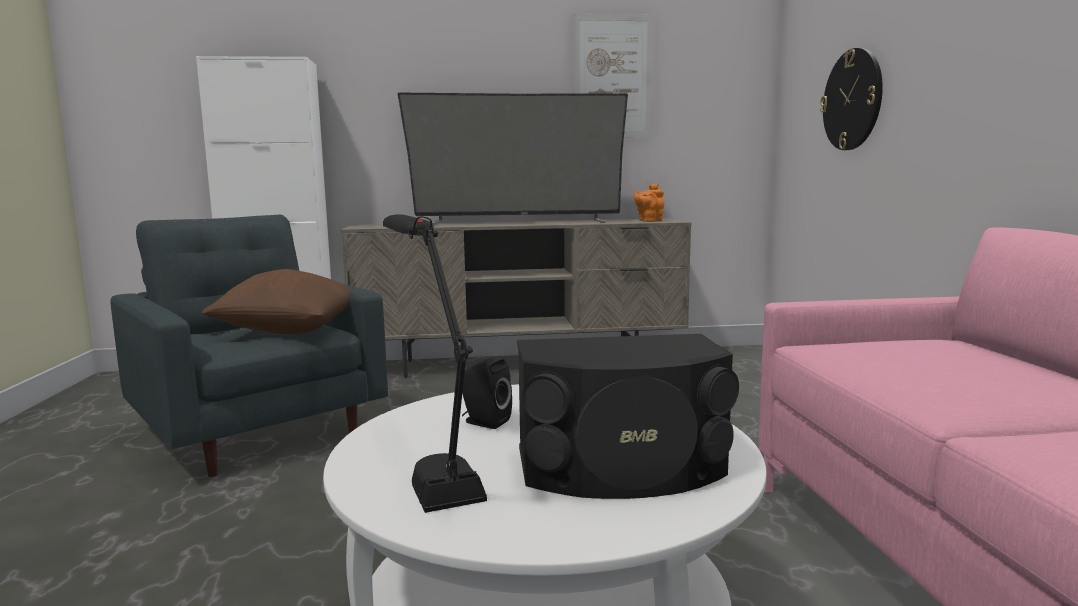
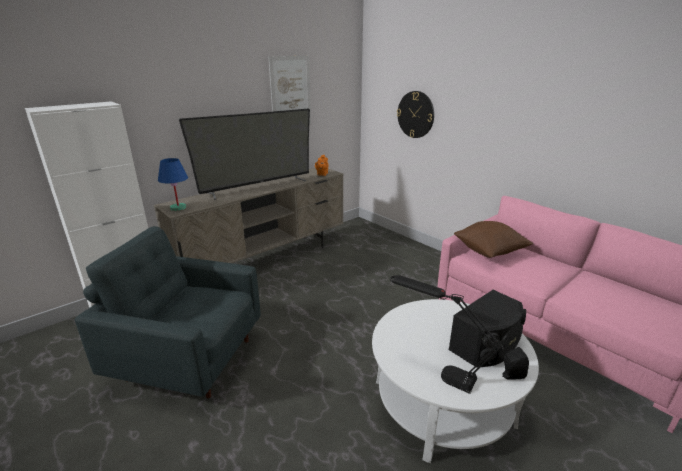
camera: 35 degrees left, 15 degrees up
brown pillow [201,269,351,334] -> brown pillow moved to [454,221,534,258]
black speaker [462,356,512,429] -> black speaker moved to [503,347,529,380]
none -> blue table lamp [158,158,188,211]

